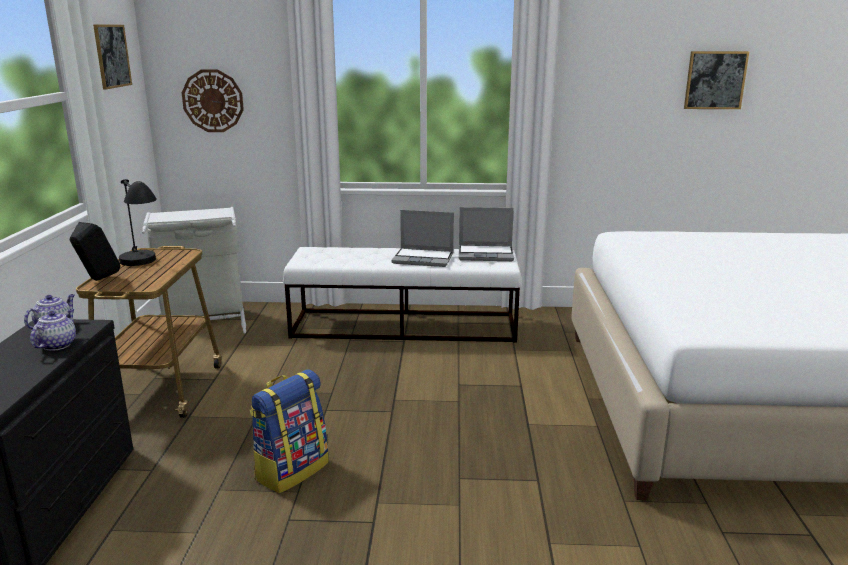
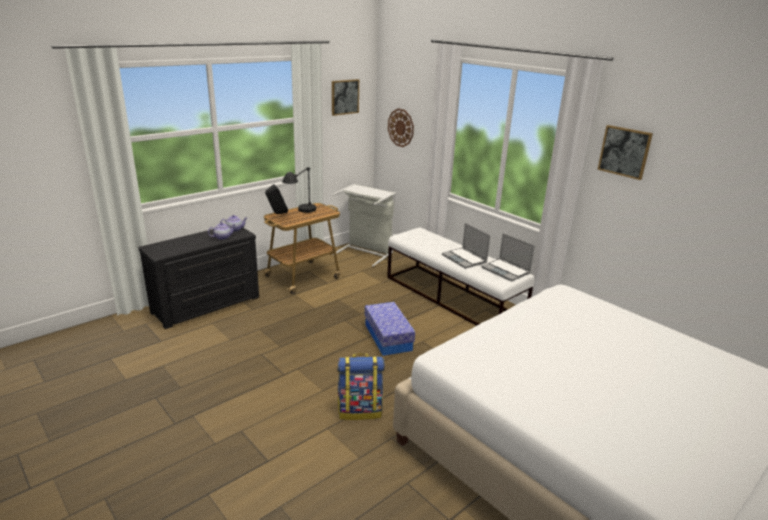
camera: 45 degrees right, 5 degrees up
backpack [250,369,329,493] -> backpack moved to [337,353,384,420]
picture [684,51,749,109] -> picture moved to [597,125,653,180]
none -> storage box [365,302,415,356]

